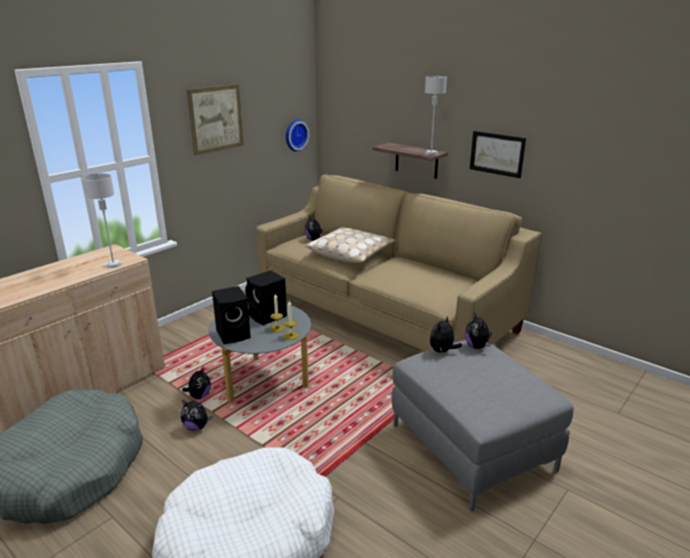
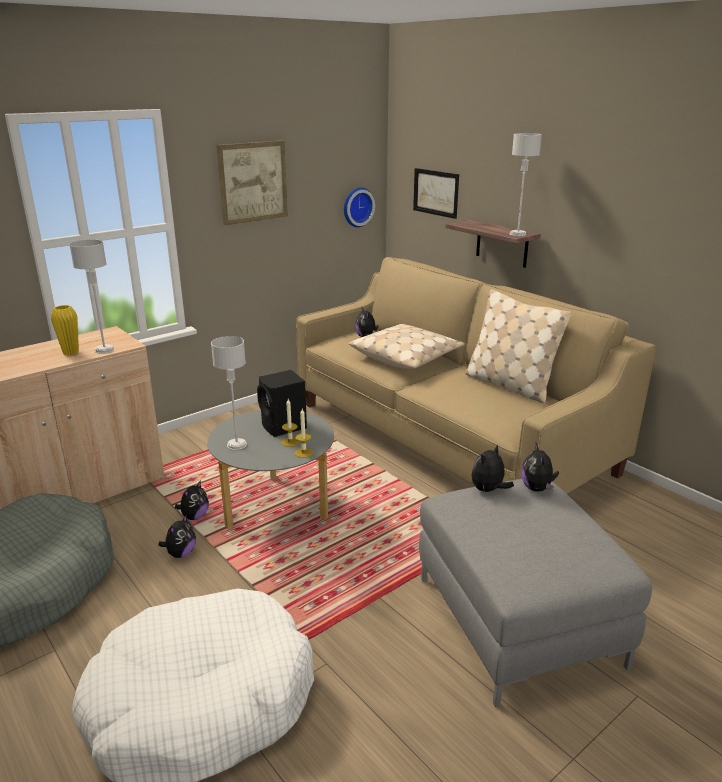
camera: 10 degrees right, 0 degrees up
plush toy [181,400,212,431] -> plush toy turned 90 degrees counterclockwise [158,514,196,558]
black speaker [212,286,251,344] -> grey table lamp [211,336,247,450]
picture [470,131,526,178] -> picture moved to [413,168,459,219]
none -> yellow vase [51,305,79,355]
none -> beige pillow [465,289,572,403]

